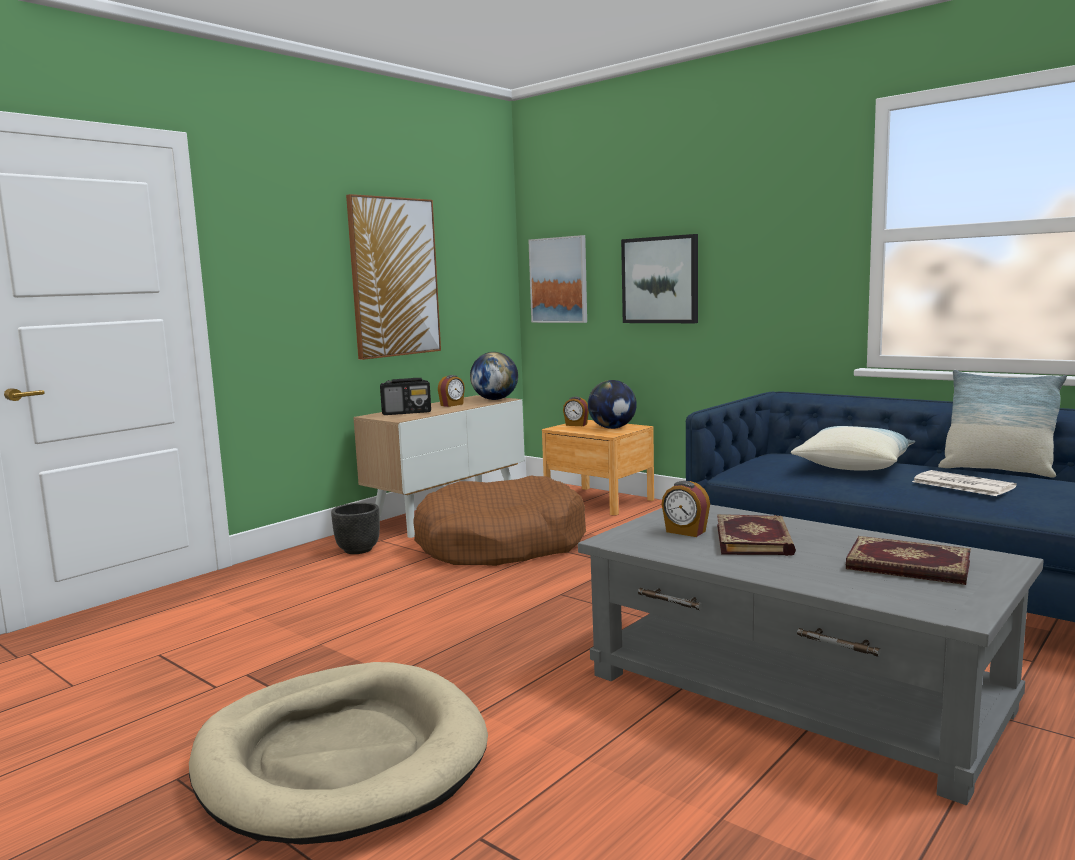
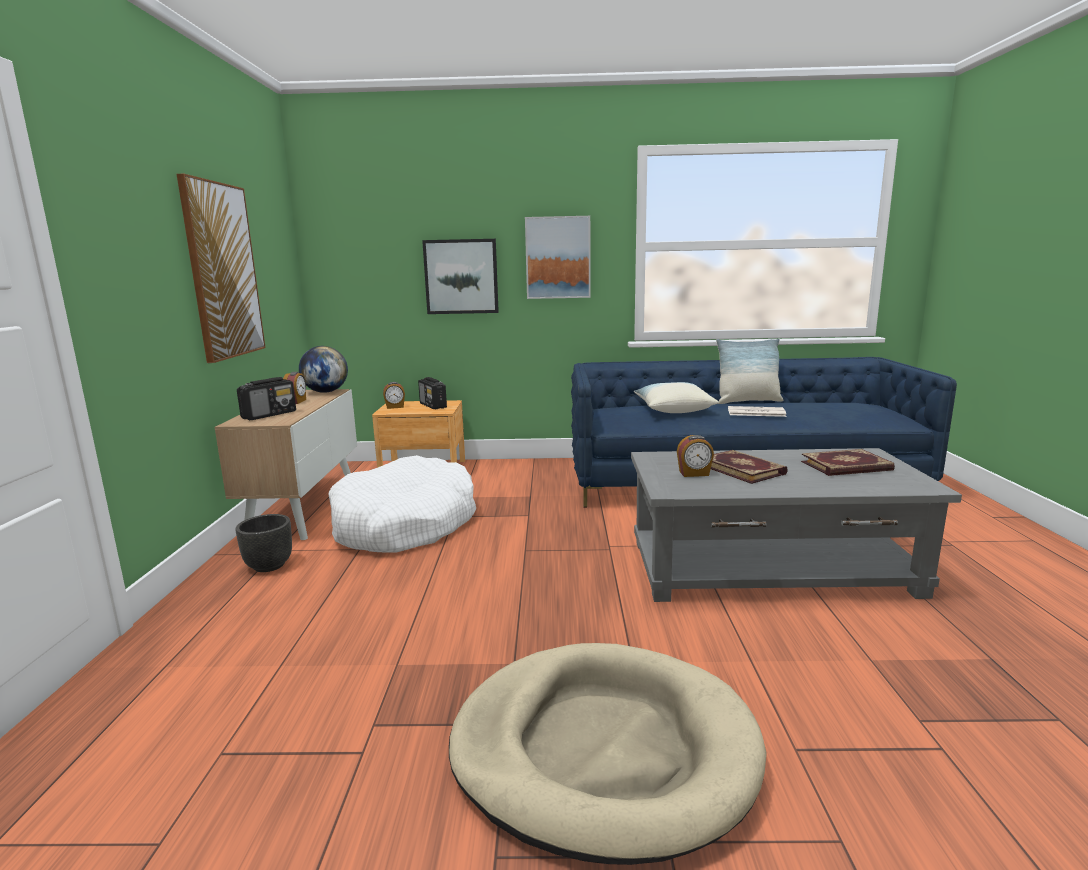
camera: 40 degrees left, 5 degrees up
brown dog bed [413,476,586,566] -> white dog bed [328,455,476,553]
picture [528,235,587,323] -> picture moved to [525,216,590,299]
globe [588,380,637,429] -> radio [418,377,447,409]

